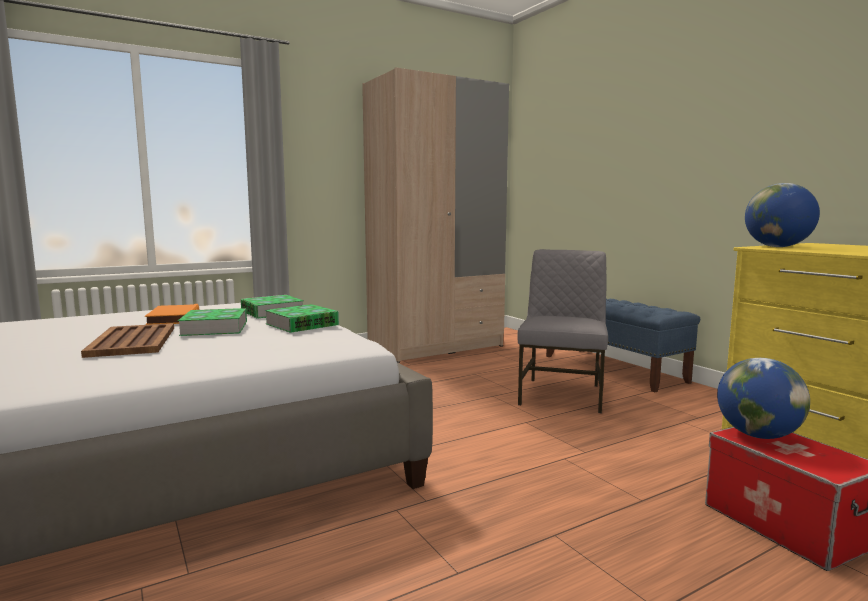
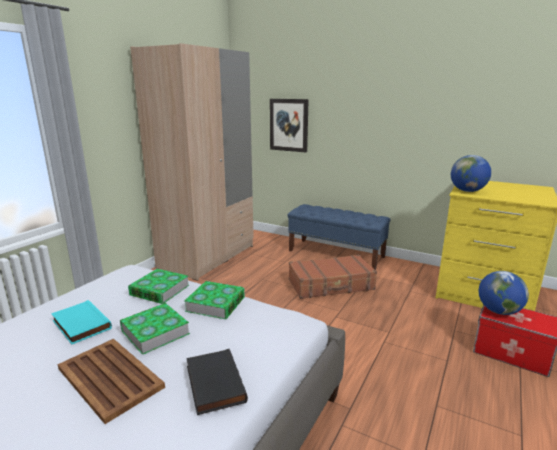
camera: 30 degrees left, 10 degrees up
orange book [145,304,199,325] -> turquoise book [51,300,112,344]
grey chair [517,249,608,413] -> brown suitcase [289,254,377,299]
none -> black book [186,349,248,415]
none -> picture [270,99,309,153]

